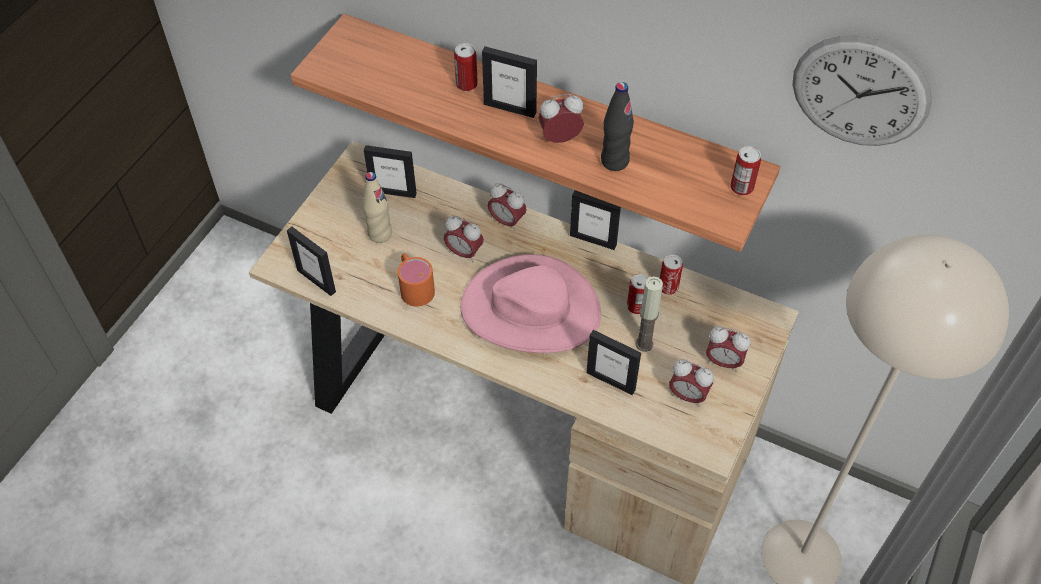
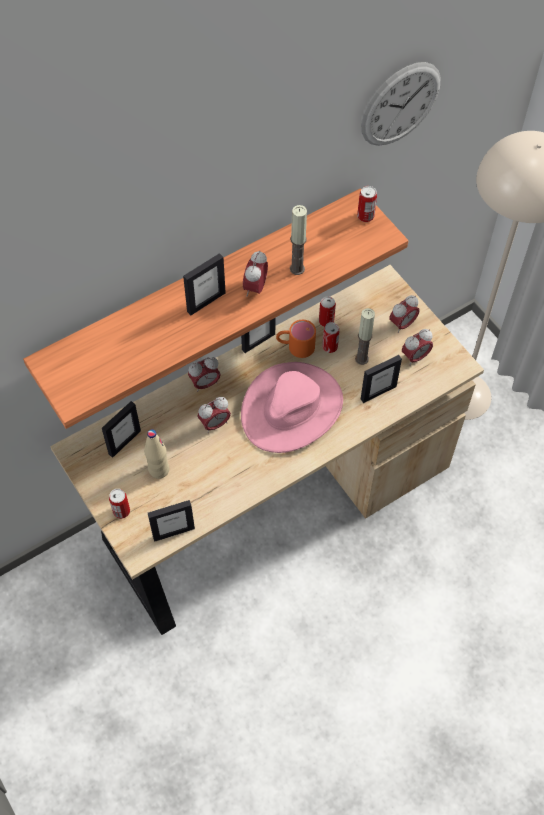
camera: 60 degrees left, 5 degrees up
orange mug [398,253,435,307] -> orange mug moved to [276,320,316,358]
can [454,43,478,91] -> can moved to [109,489,130,519]
black bottle [601,82,634,171] -> candle [290,205,307,275]

